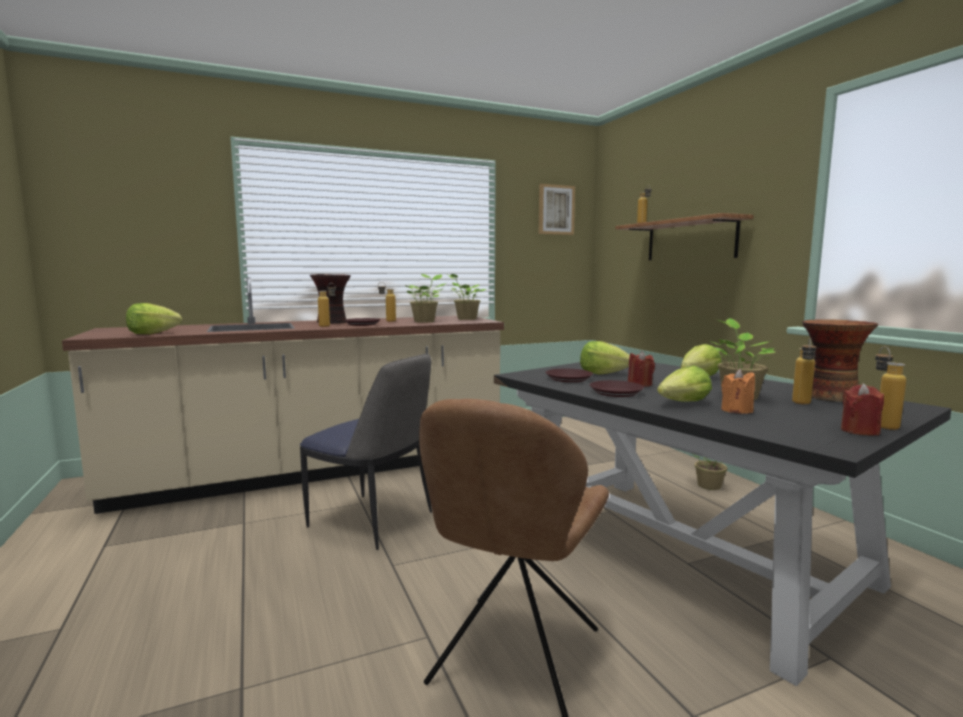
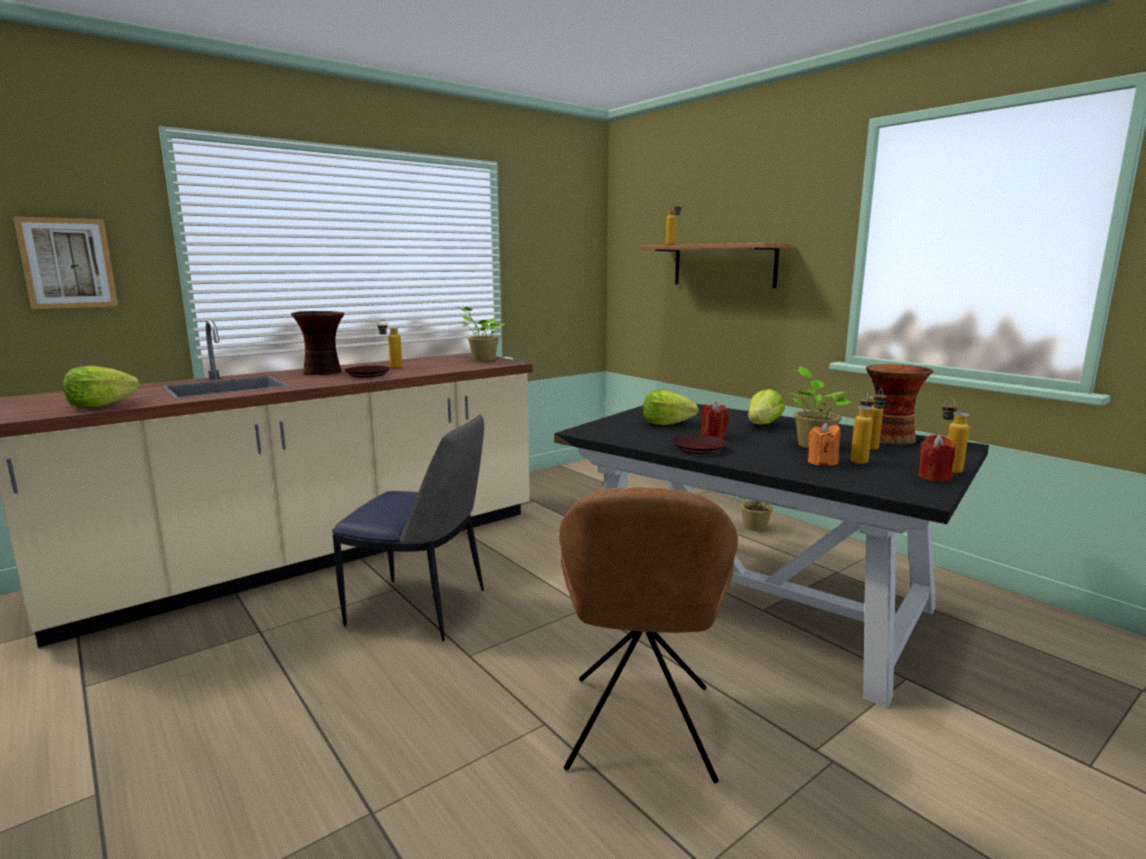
camera: 15 degrees left, 5 degrees up
bottle [318,283,336,327] -> bottle moved to [850,392,874,464]
potted plant [404,274,446,323] -> none
picture [539,184,575,235] -> picture moved to [13,216,118,309]
brown plate [545,369,593,382] -> none
lettuce [657,365,712,402] -> none

